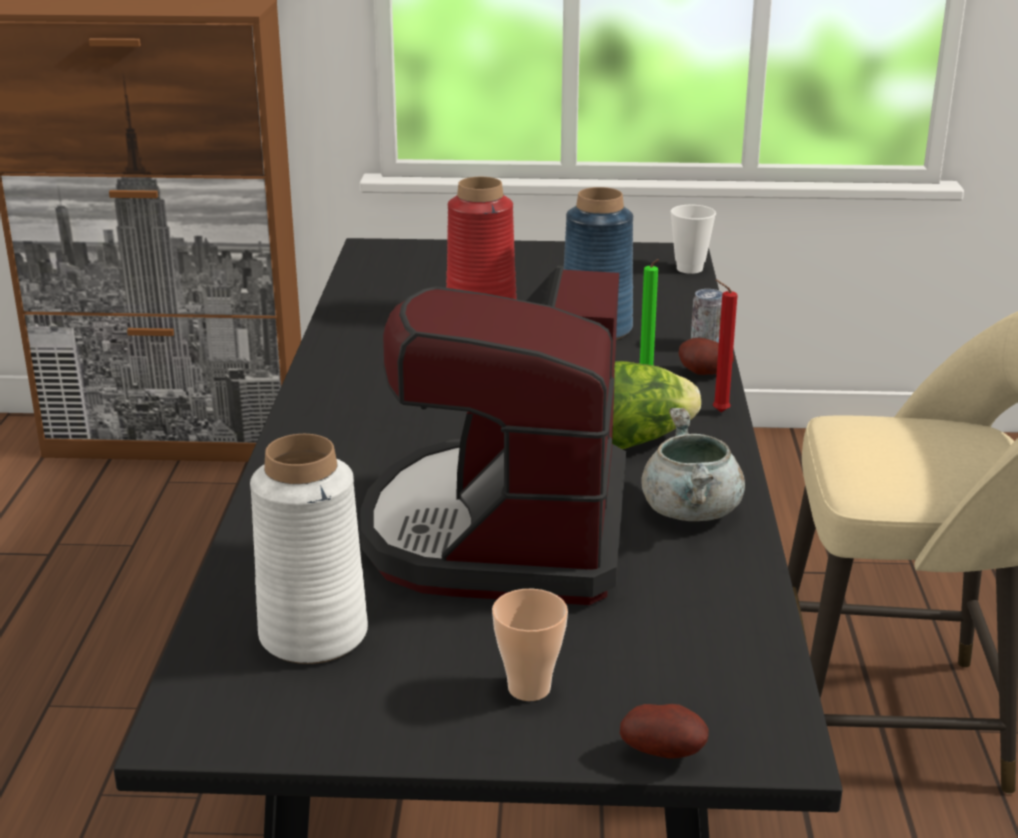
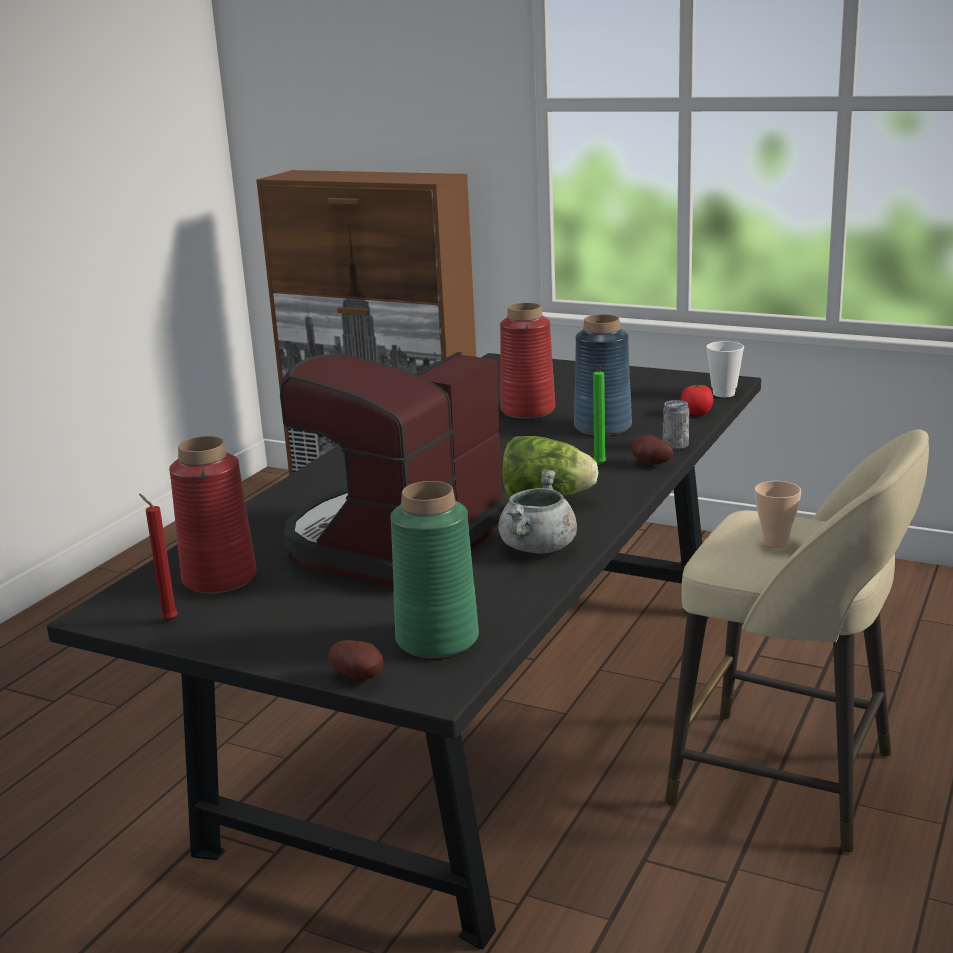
camera: 25 degrees right, 5 degrees down
white vase [250,434,368,664] -> red vase [169,436,257,594]
cup [492,589,568,701] -> cup moved to [755,481,801,548]
red candle [713,280,738,412] -> red candle moved to [139,494,178,621]
none -> green vase [390,481,479,658]
none -> tomato [681,384,713,415]

